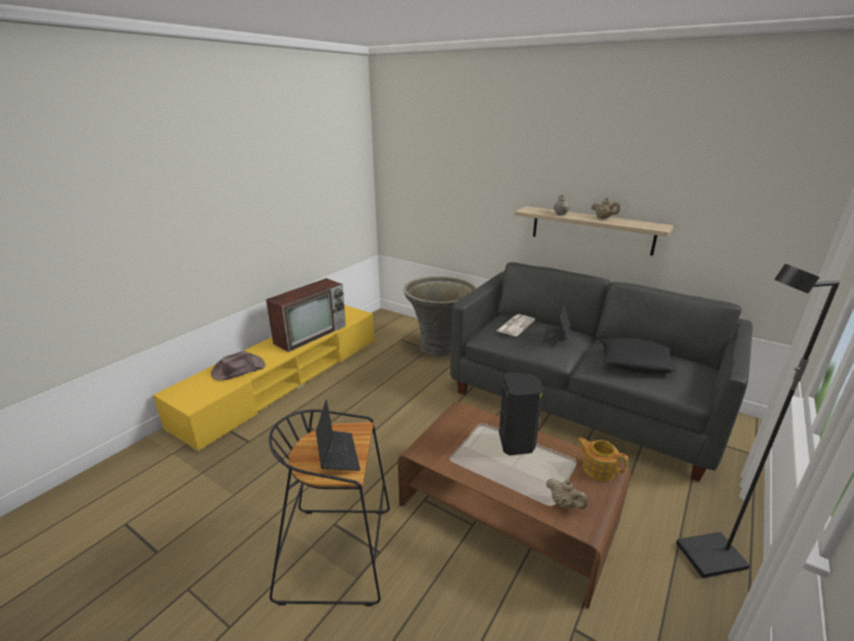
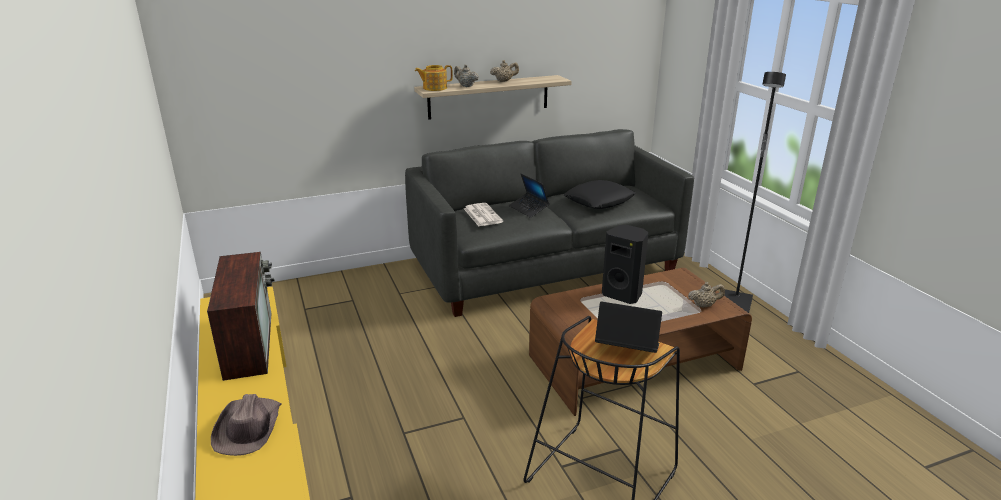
camera: 55 degrees left, 0 degrees up
grey planter [404,276,477,356] -> none
teapot [577,438,628,481] -> teapot moved to [415,65,453,91]

